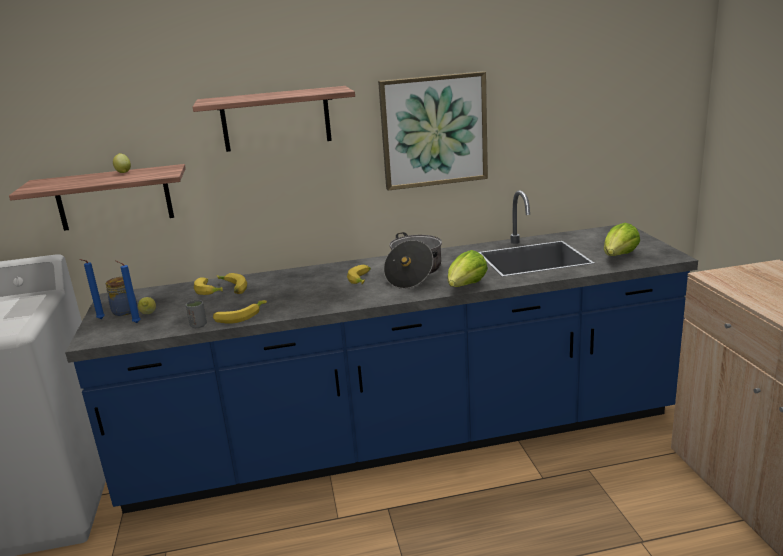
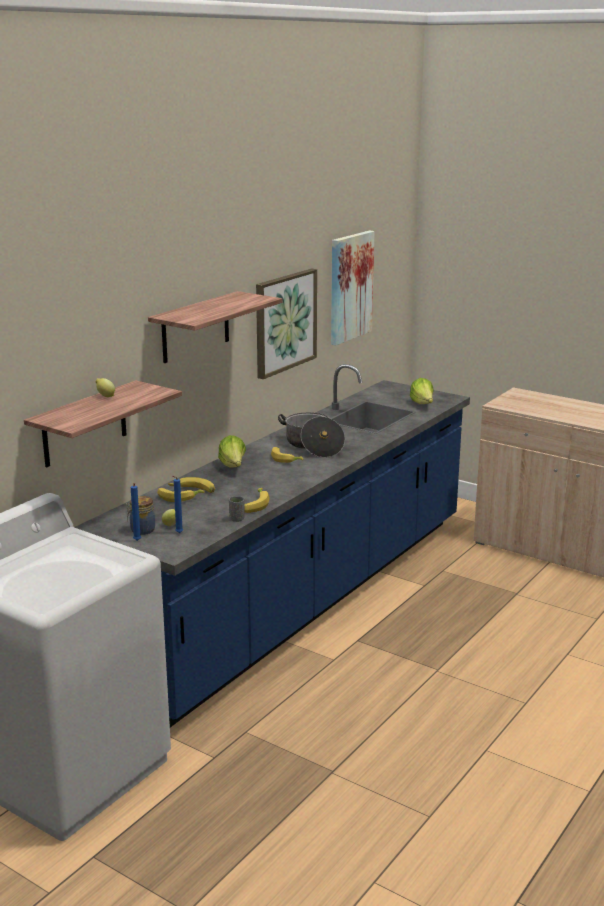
camera: 45 degrees left, 0 degrees up
lettuce [448,250,488,287] -> lettuce moved to [218,435,246,468]
none -> picture [331,231,375,345]

